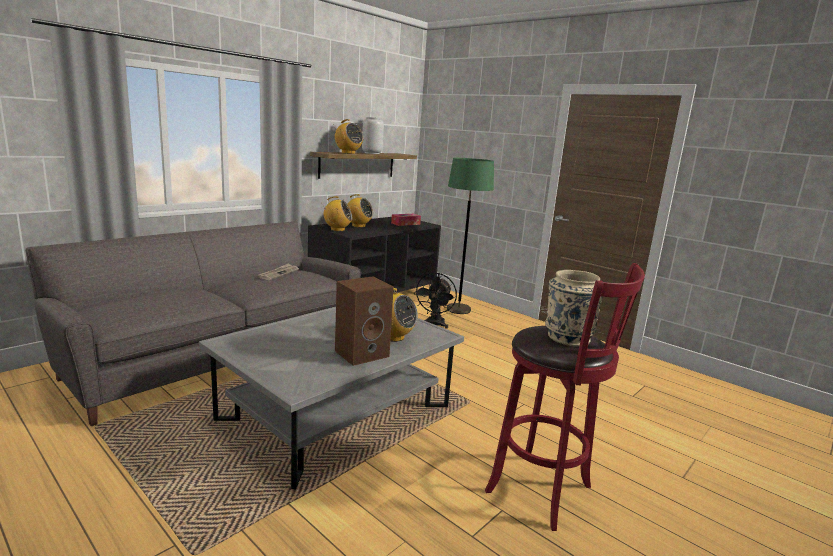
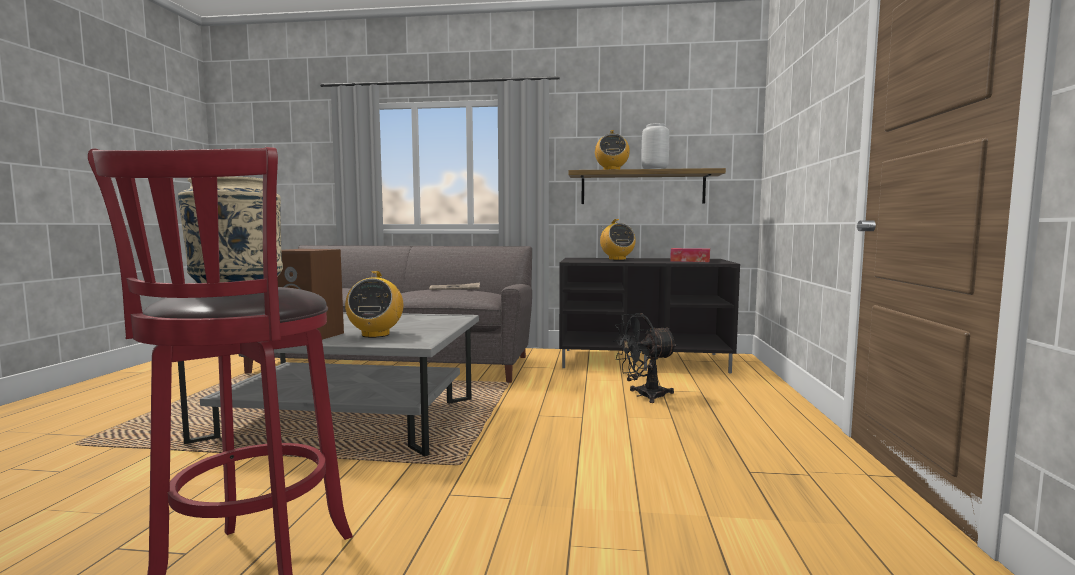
camera: 55 degrees right, 10 degrees down
radio [321,196,353,231] -> none
green floor lamp [447,158,494,314] -> none

